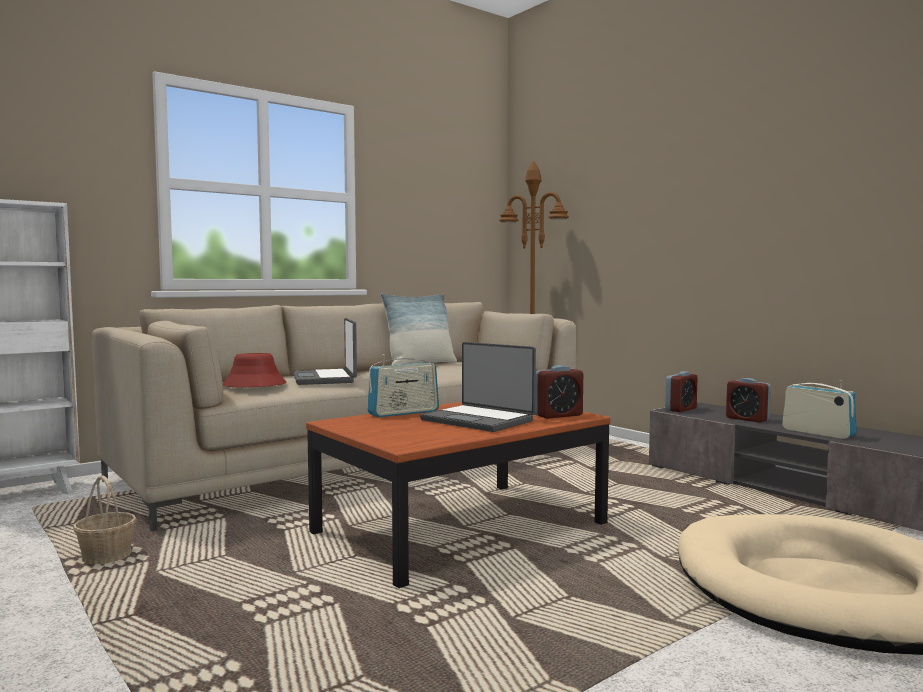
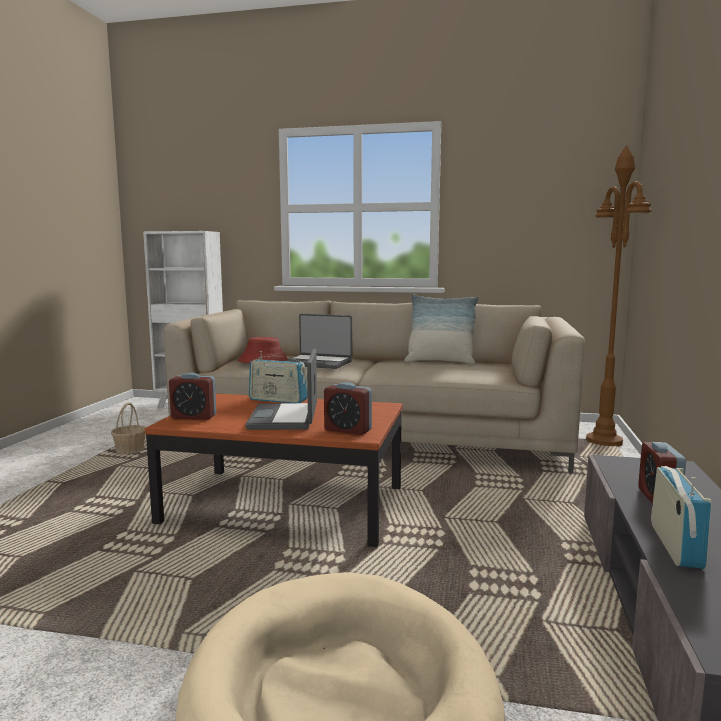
camera: 50 degrees right, 5 degrees up
laptop [293,318,357,385] -> laptop turned 105 degrees counterclockwise [285,314,352,369]
alarm clock [665,371,698,412] -> alarm clock moved to [169,373,216,420]

